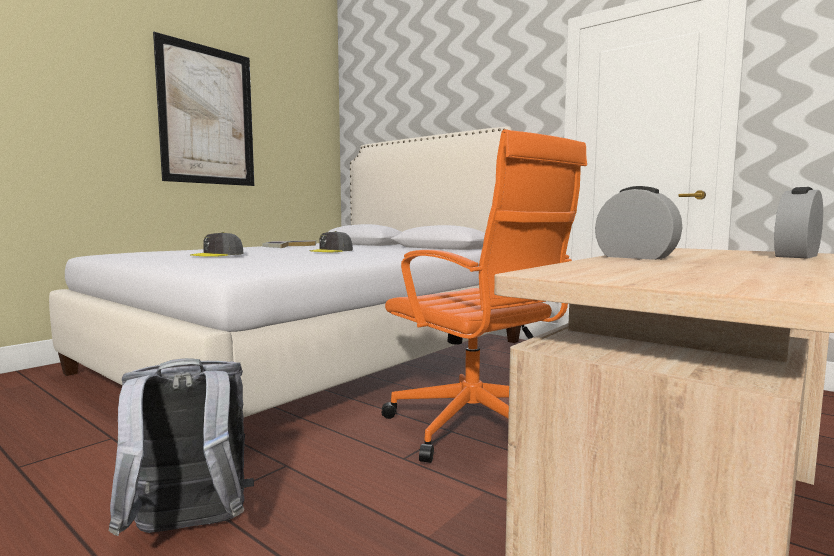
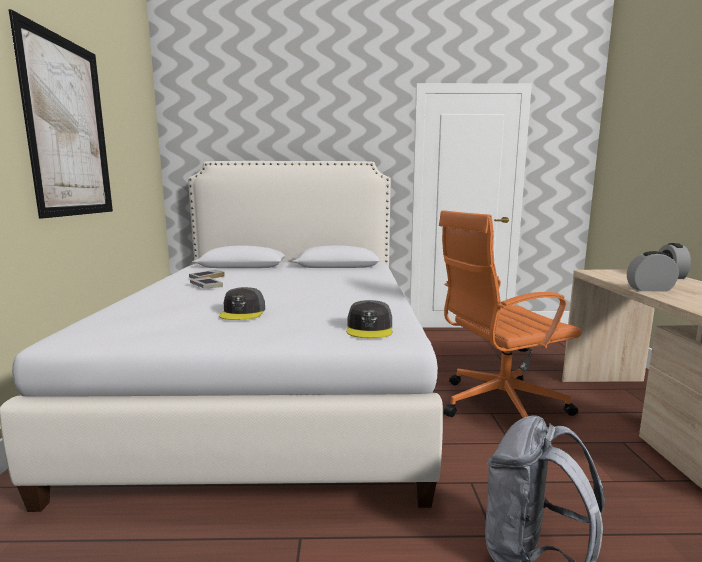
camera: 40 degrees left, 5 degrees up
grey cap [309,231,353,252] -> grey cap moved to [346,300,392,338]
orange office chair [382,129,587,463] -> orange office chair turned 150 degrees clockwise [439,210,582,418]

